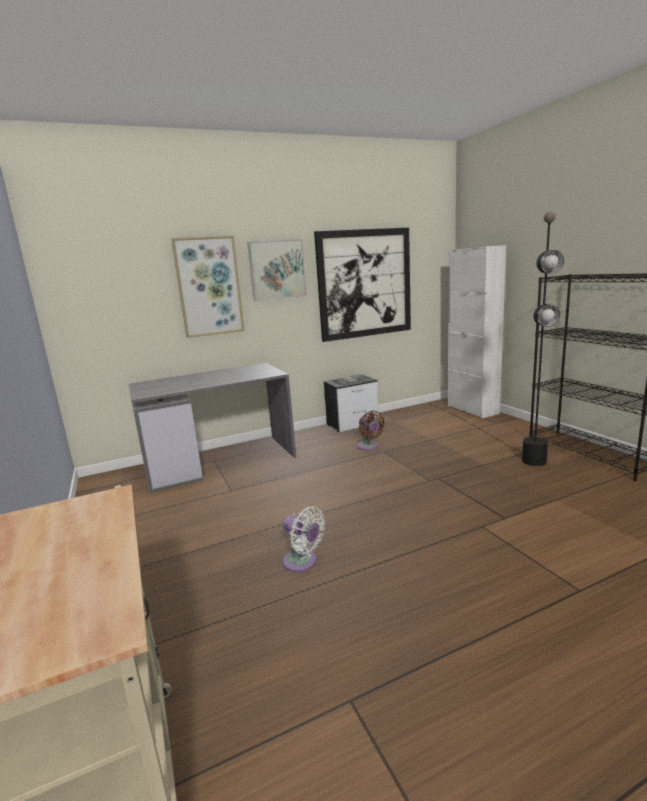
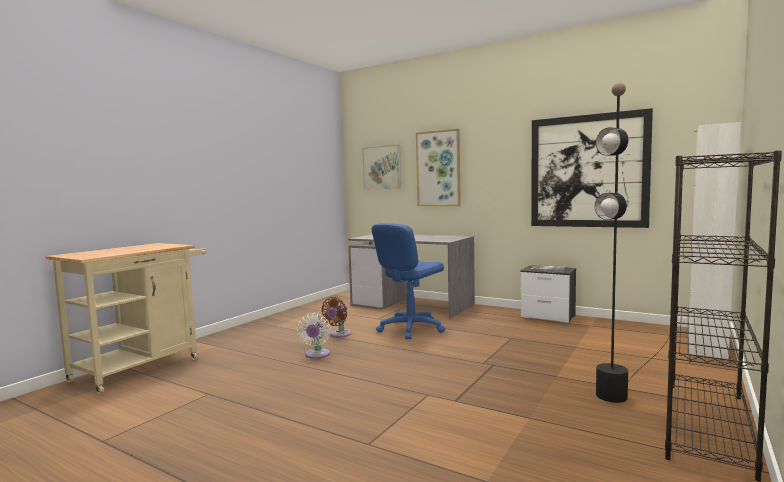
camera: 55 degrees right, 10 degrees down
picture [247,239,307,301] -> picture moved to [362,145,401,191]
brown fan [357,411,385,450] -> brown fan moved to [321,297,351,337]
none -> blue office chair [372,223,445,339]

